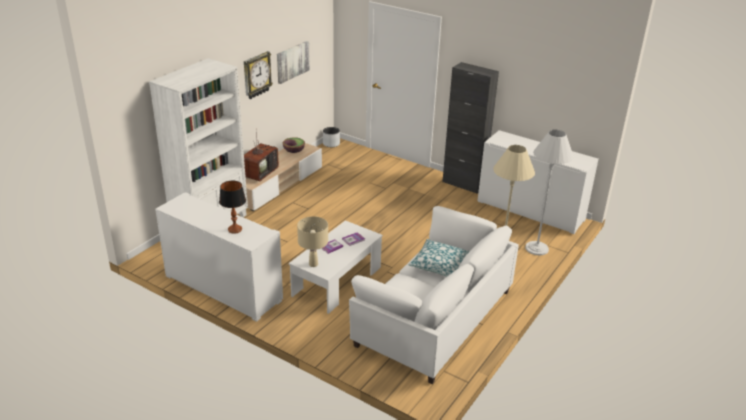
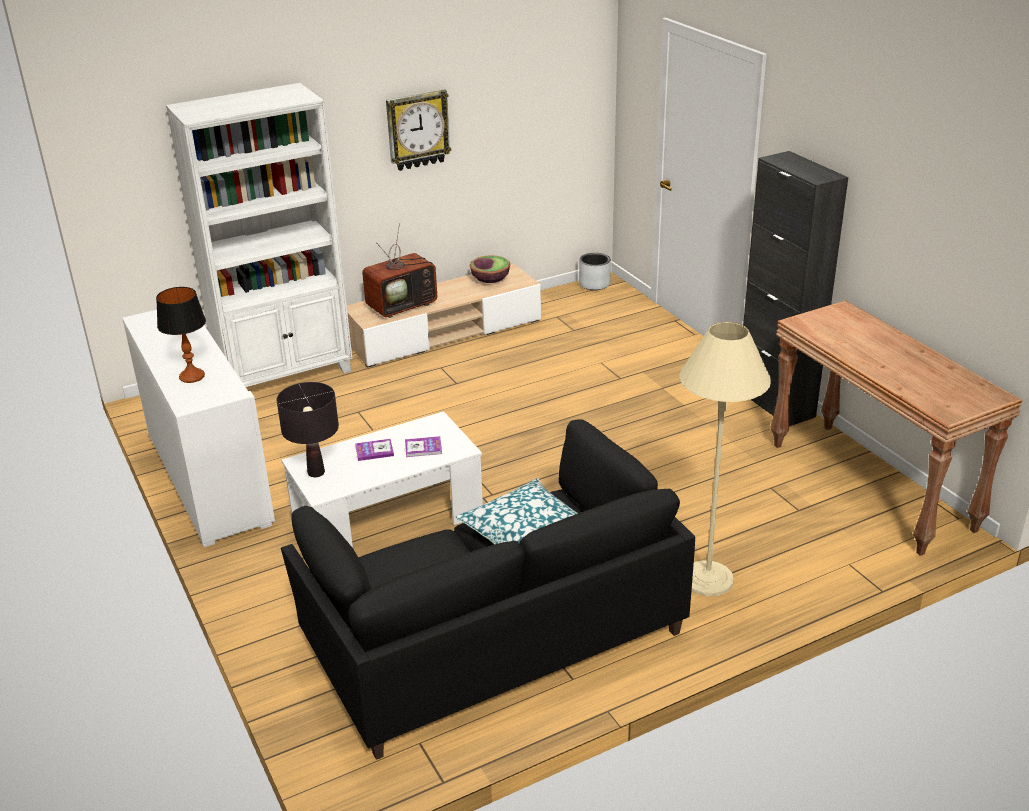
camera: 30 degrees right, 0 degrees up
picture [277,41,310,84] -> none
beige table lamp [297,216,328,267] -> black table lamp [277,382,339,477]
white sofa [349,206,519,384] -> black sofa [281,419,695,760]
white cabinet [477,130,599,234] -> brown console table [770,300,1023,556]
white floor lamp [525,130,574,255] -> none

